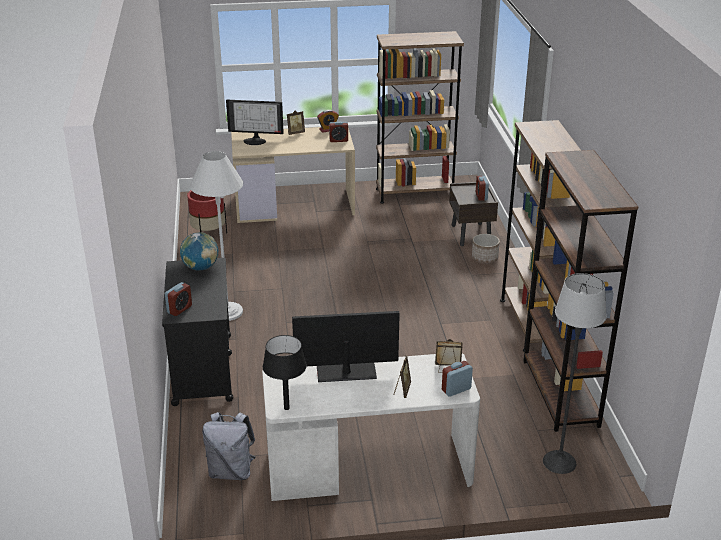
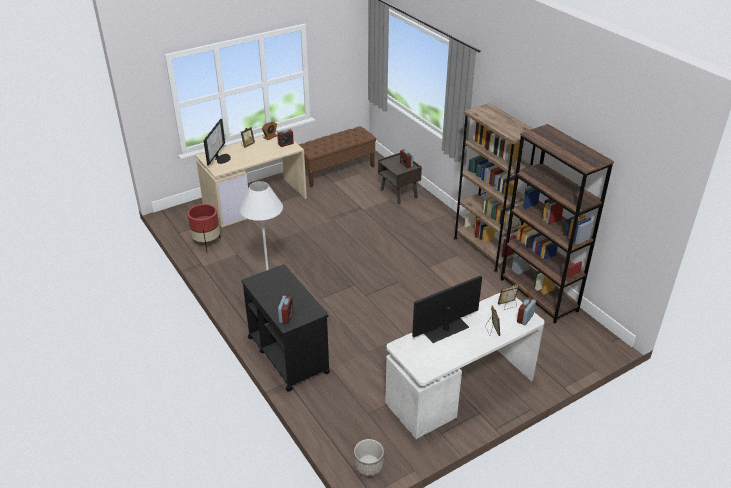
camera: 25 degrees left, 5 degrees up
globe [180,232,218,271] -> none
grey backpack [202,412,256,480] -> none
monitor [226,100,284,145] -> monitor turned 60 degrees counterclockwise [204,119,231,165]
black table lamp [263,335,307,410] -> none
brown bookcase [376,31,464,204] -> brown bench [298,126,376,187]
planter [472,234,500,264] -> planter moved to [354,439,384,477]
floor lamp [543,273,607,474] -> none

